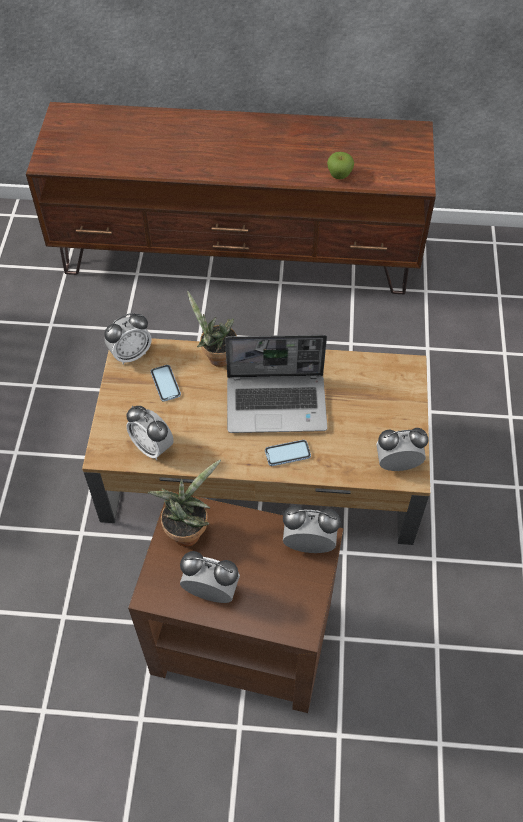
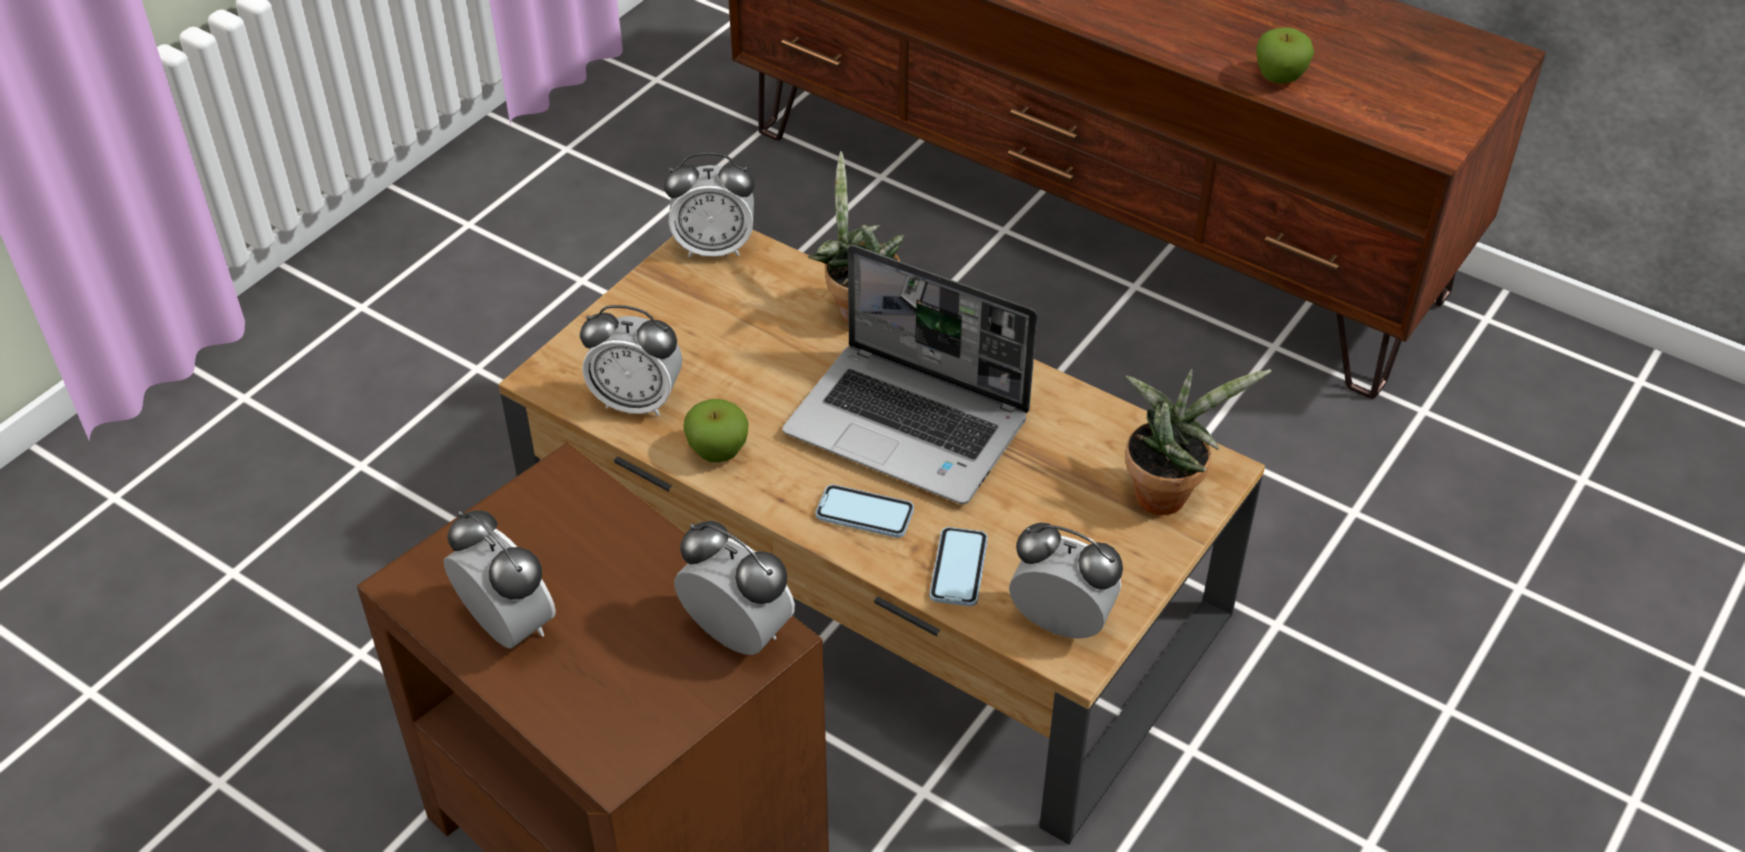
camera: 30 degrees right, 10 degrees down
alarm clock [126,406,174,460] -> alarm clock turned 60 degrees counterclockwise [580,305,682,417]
potted plant [147,460,221,547] -> potted plant moved to [1125,369,1272,515]
phone [151,365,181,402] -> phone moved to [930,527,988,606]
none -> apple [683,399,749,462]

